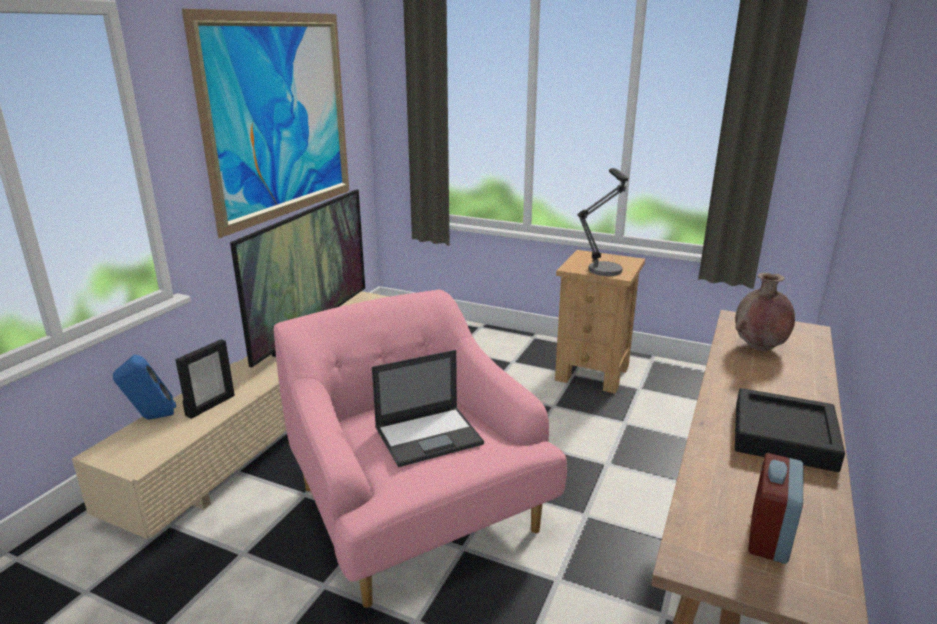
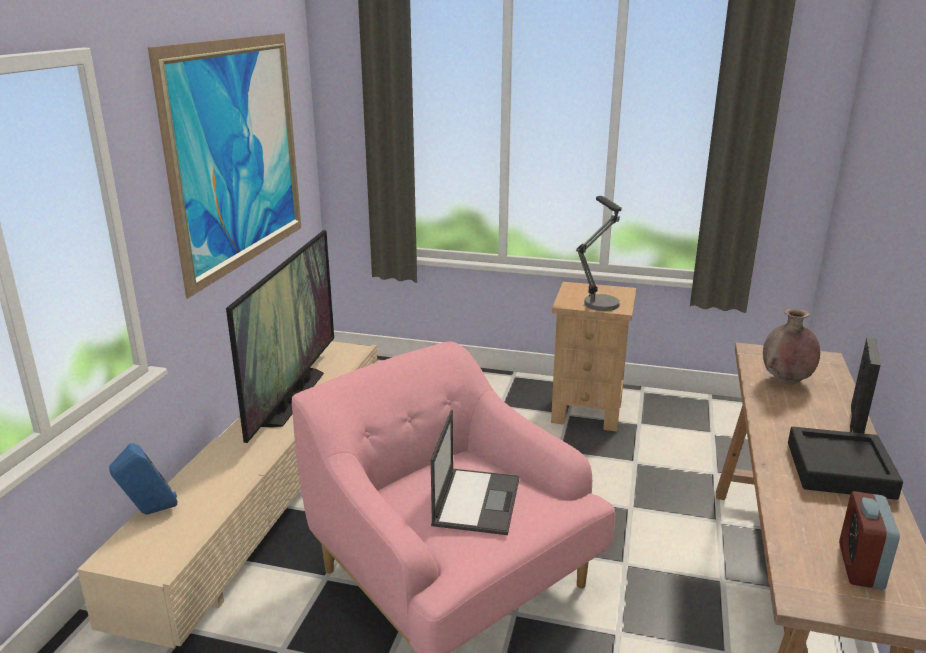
camera: 10 degrees left, 0 degrees up
picture frame [175,339,235,419] -> picture frame moved to [850,338,881,434]
laptop [372,350,484,467] -> laptop turned 45 degrees counterclockwise [431,410,519,535]

